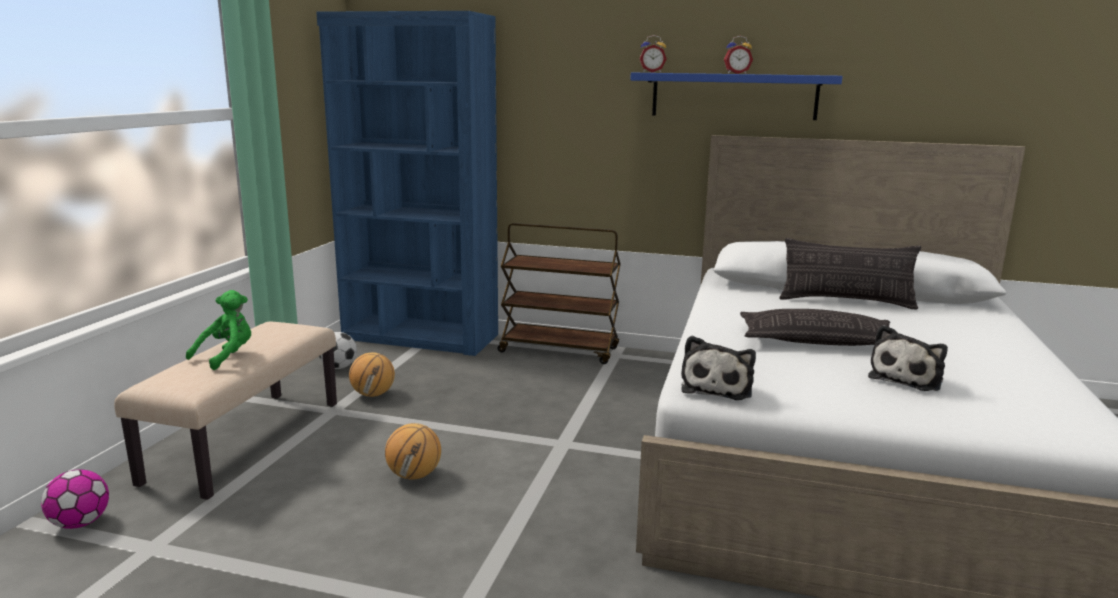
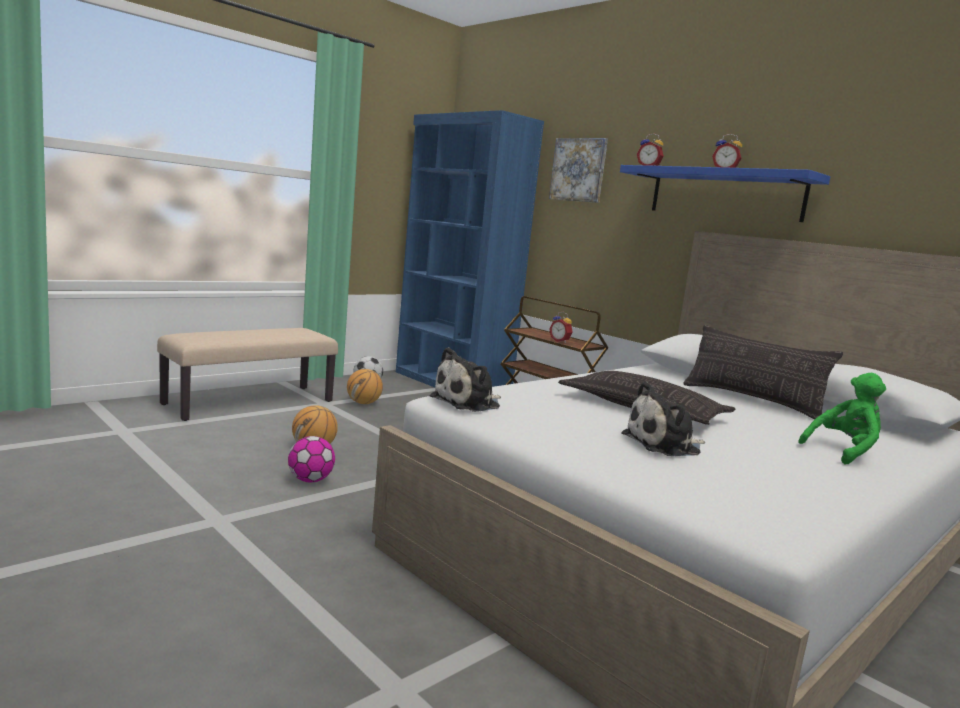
camera: 30 degrees right, 5 degrees down
football [41,469,109,529] -> football moved to [288,436,335,483]
green plush toy [186,290,251,370] -> green plush toy moved to [798,373,886,464]
none -> picture [549,138,608,203]
none -> alarm clock [549,312,573,343]

